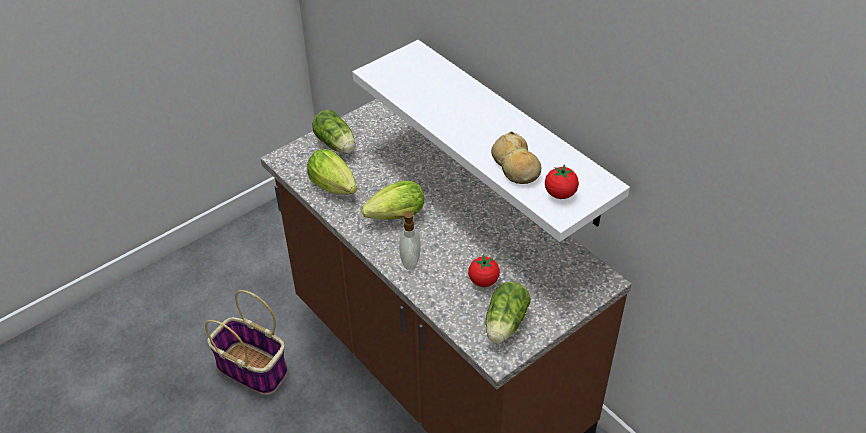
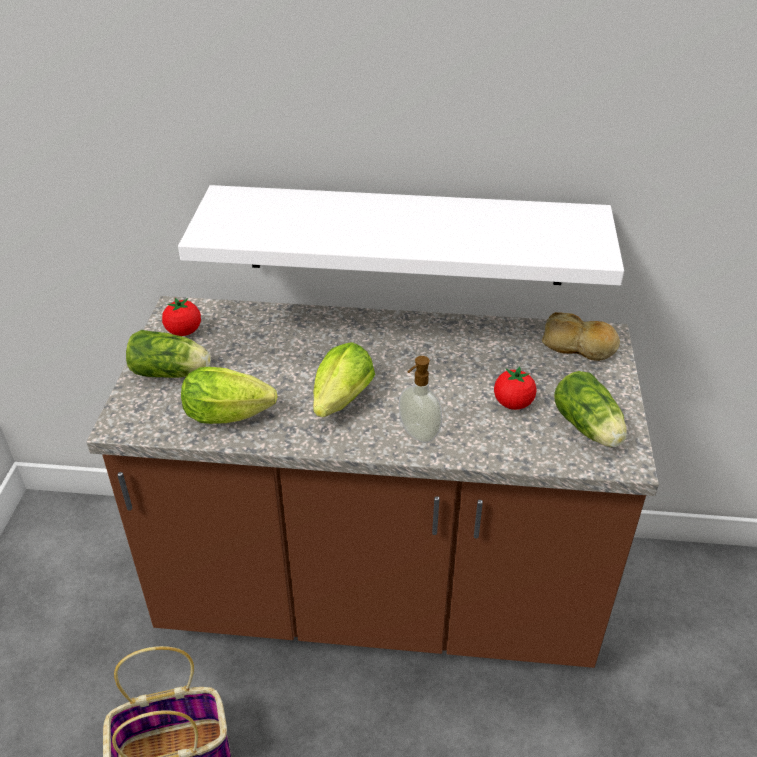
camera: 45 degrees left, 5 degrees down
bread [491,131,541,184] -> bread moved to [542,312,620,361]
tomato [545,164,579,199] -> tomato moved to [162,298,201,336]

